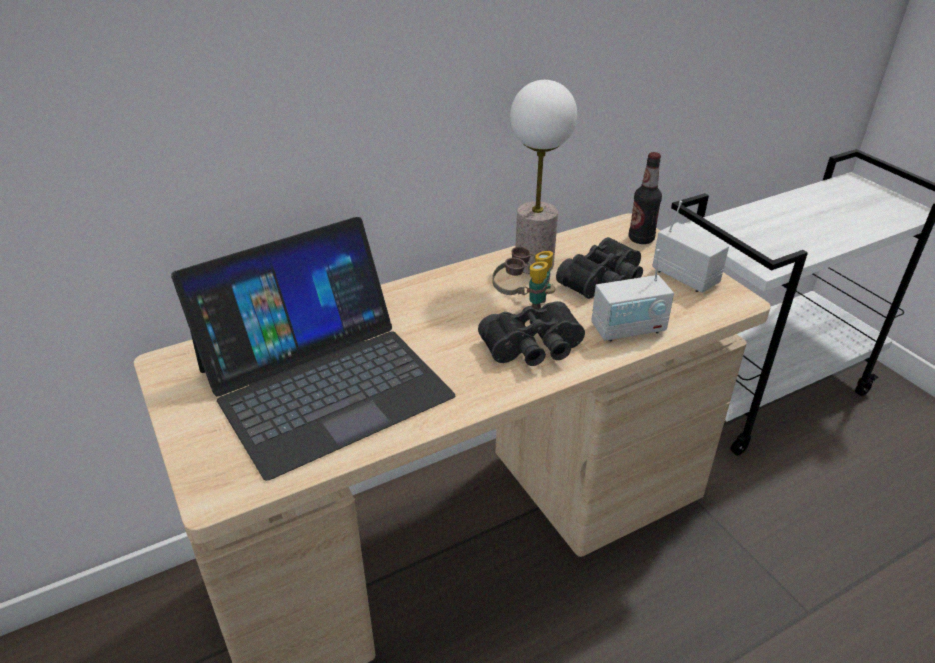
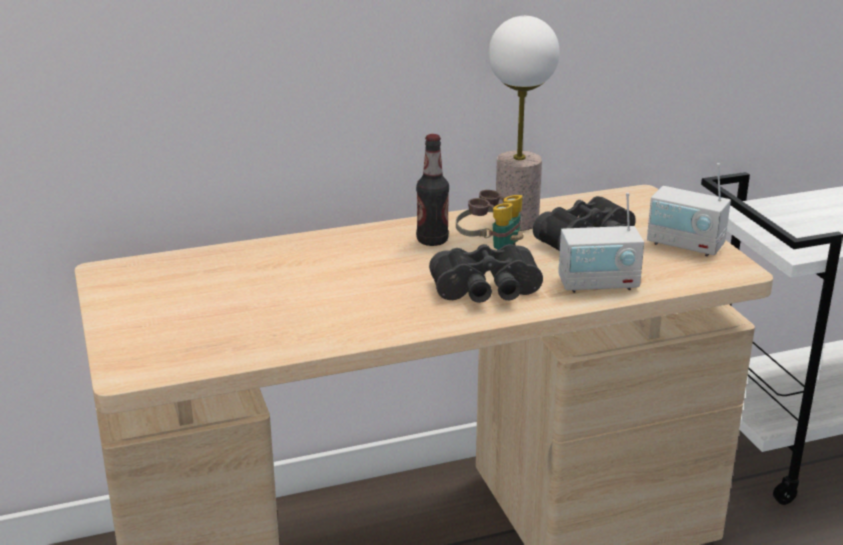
camera: 10 degrees right, 10 degrees down
laptop [171,217,455,481] -> none
bottle [629,152,662,244] -> bottle moved to [416,134,449,246]
radio [652,201,729,293] -> radio turned 150 degrees clockwise [647,163,731,256]

